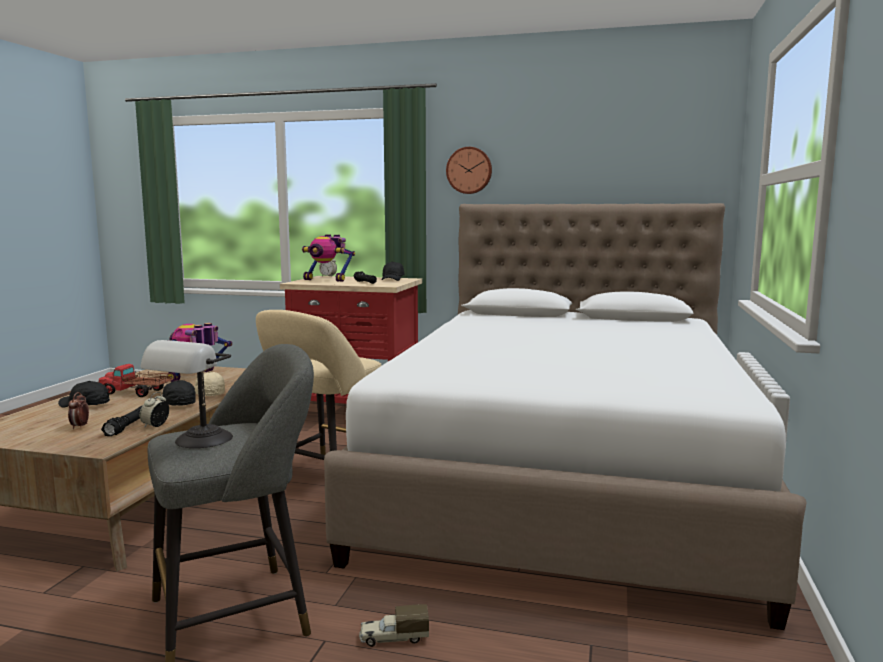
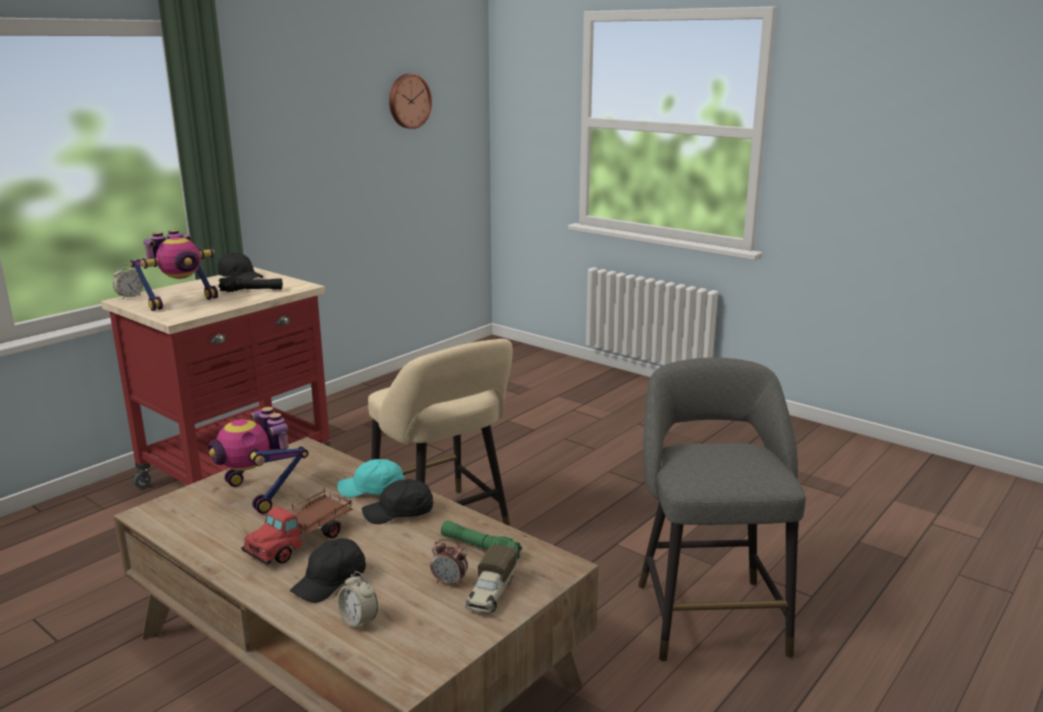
camera: 65 degrees left, 10 degrees up
black flashlight [101,405,143,436] -> green flashlight [441,521,522,559]
table lamp [140,340,233,448] -> none
alarm clock [140,392,169,428] -> alarm clock moved to [337,571,378,631]
beige cap [194,372,225,396] -> turquoise cap [337,459,405,498]
white bed [324,203,807,630] -> none
toy truck [359,604,429,647] -> toy truck moved to [465,545,517,613]
wall clock [446,147,492,194] -> wall clock moved to [389,74,432,129]

